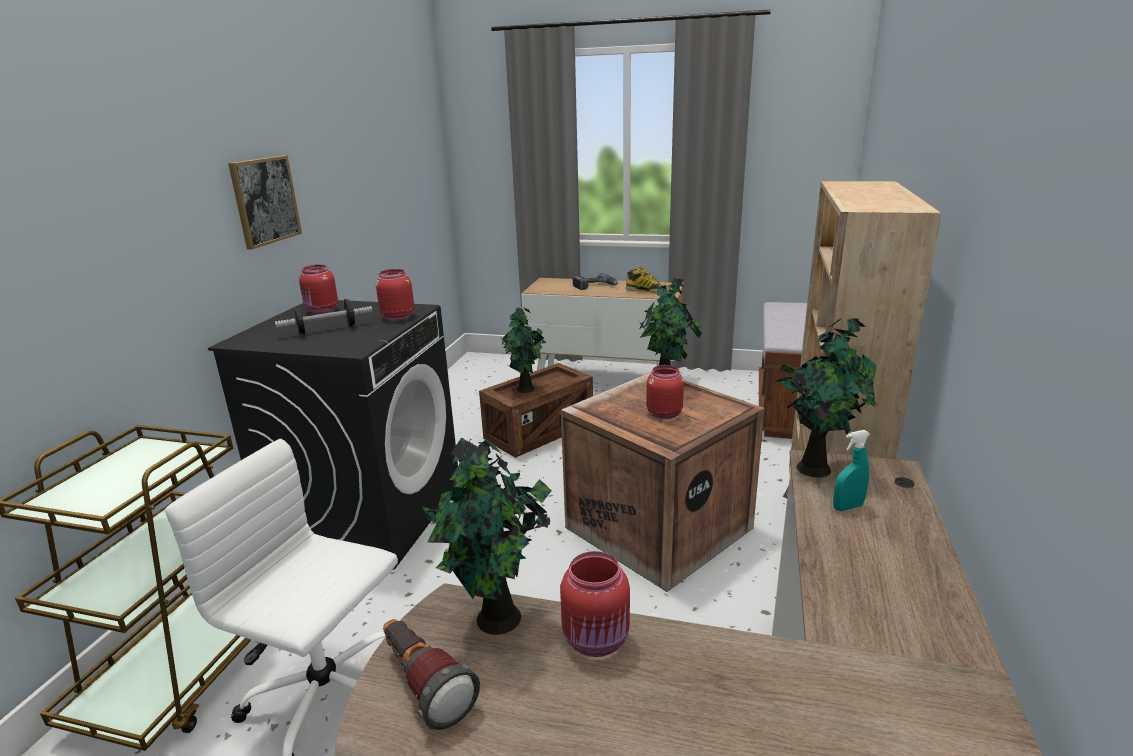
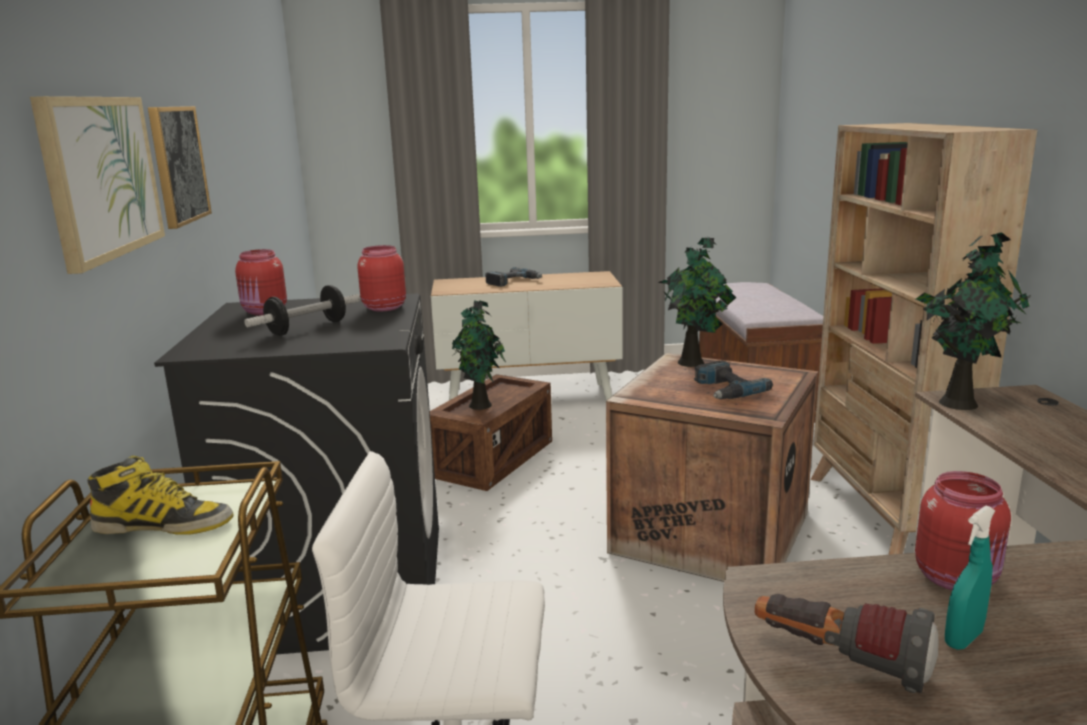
camera: 20 degrees left, 5 degrees down
potted plant [421,438,552,635] -> none
boot [625,267,671,293] -> boot moved to [87,455,234,535]
red jar [646,365,684,420] -> power drill [694,361,773,399]
turquoise spray bottle [833,430,870,511] -> turquoise spray bottle moved to [945,506,995,650]
none -> picture [30,96,165,274]

